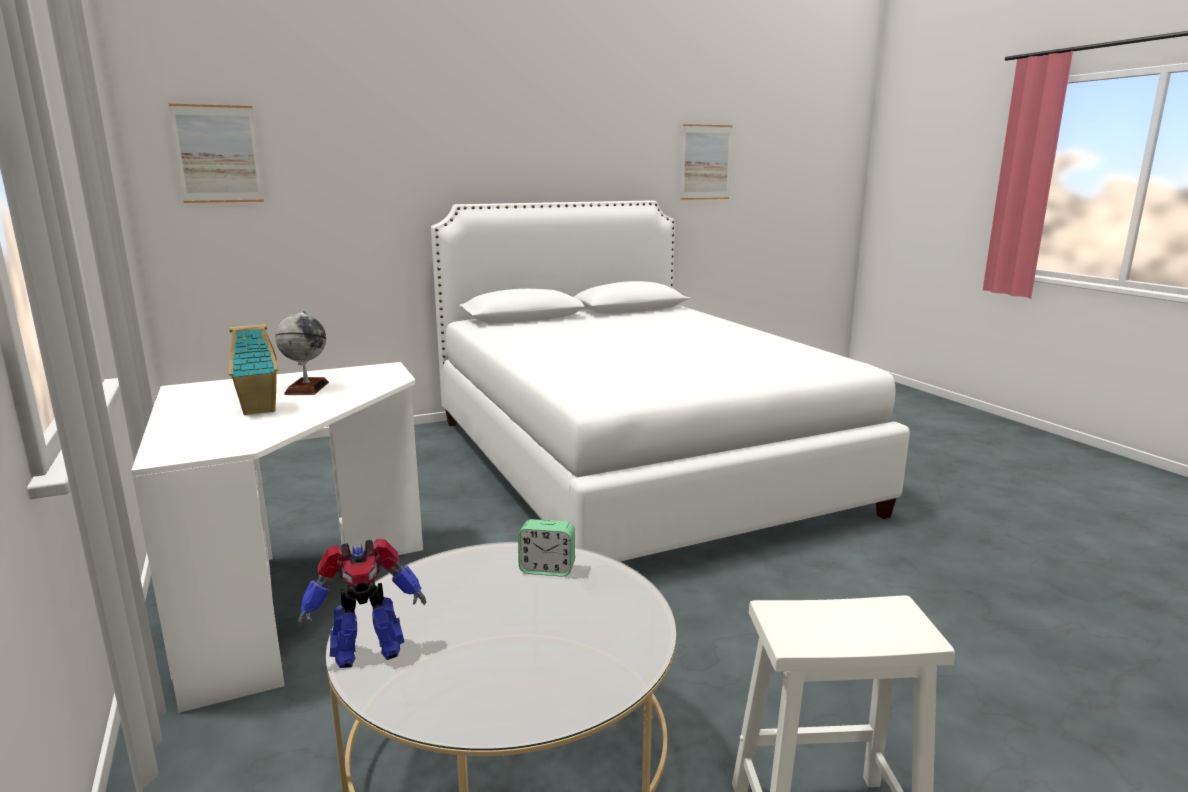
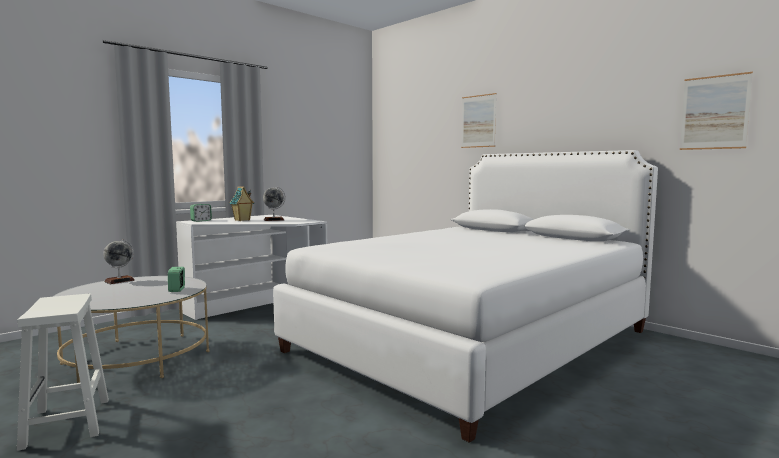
camera: 70 degrees right, 10 degrees down
picture [169,104,264,203] -> picture moved to [461,93,496,148]
toy robot [298,539,426,668] -> globe [103,239,135,284]
none -> alarm clock [190,204,212,222]

